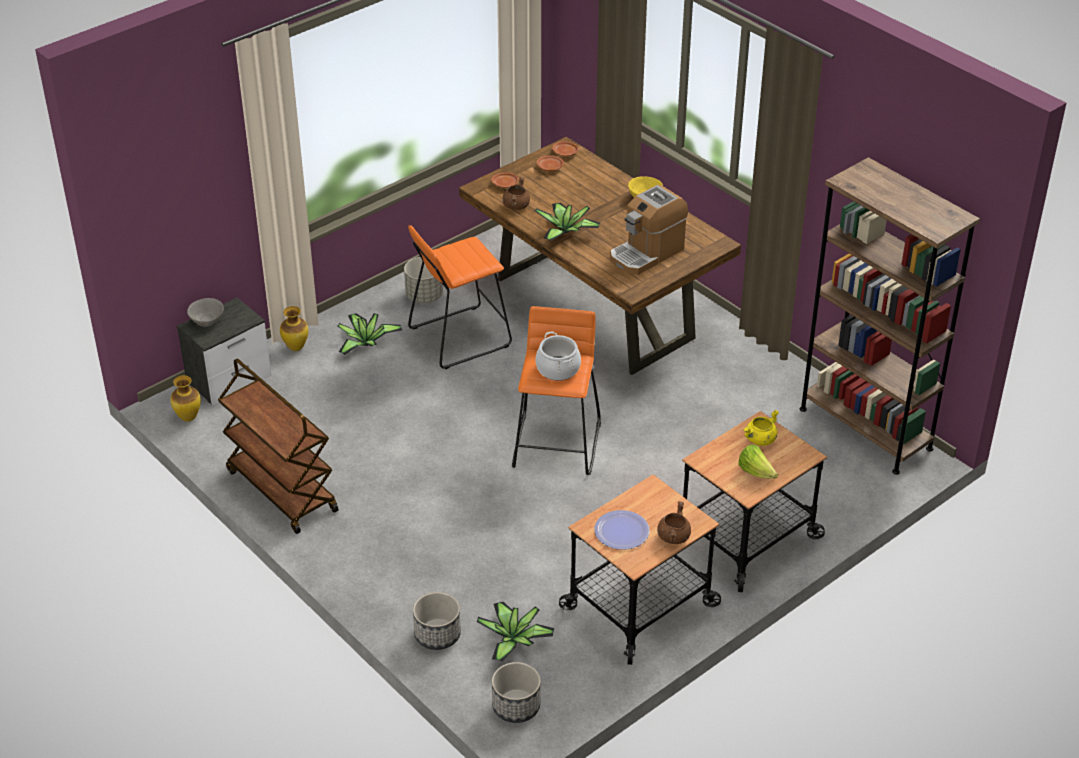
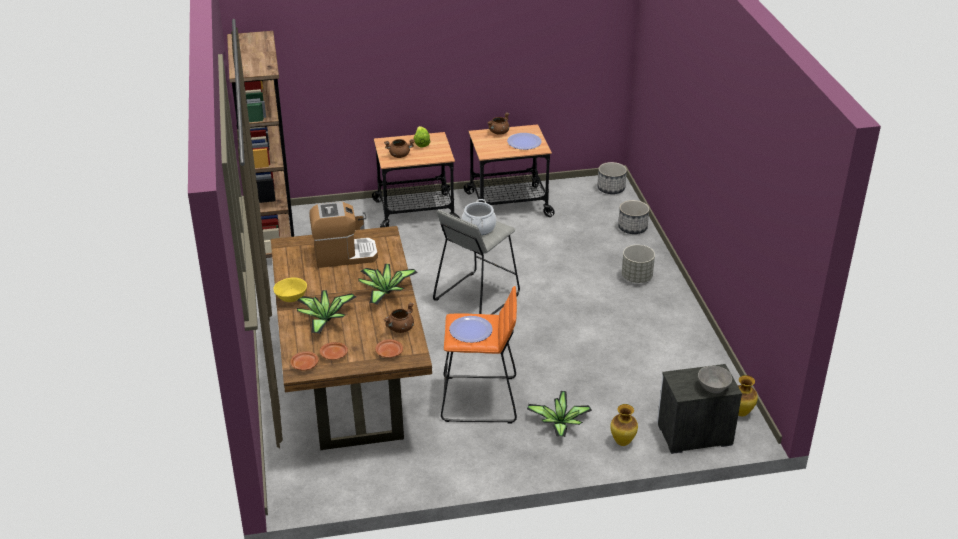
camera: 150 degrees left, 5 degrees down
brown cart [218,358,339,534] -> none
grey planter [404,257,443,303] -> grey planter moved to [622,245,655,283]
potted plant [477,602,555,661] -> potted plant moved to [297,290,356,334]
orange stool [512,306,601,475] -> grey stool [433,210,520,315]
yellow cooking pot [743,410,779,446] -> brown cooking pot [384,139,415,158]
none -> plate [449,316,493,343]

